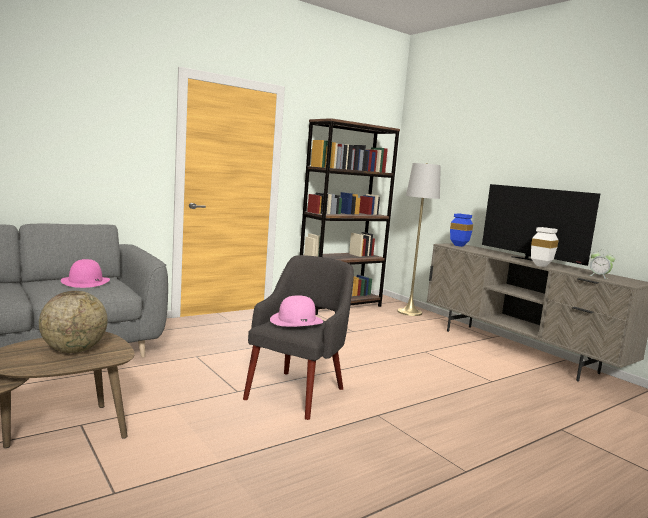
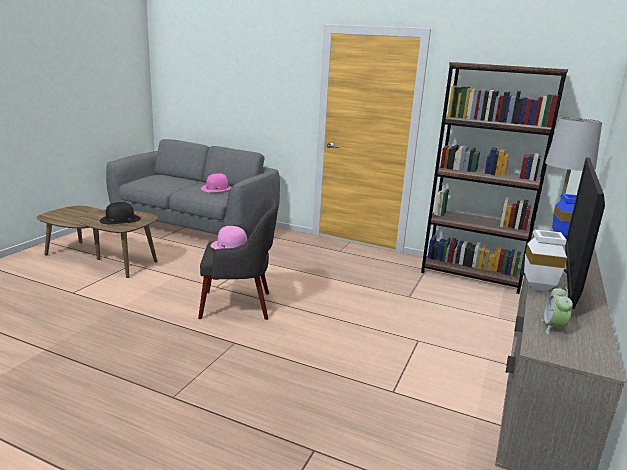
camera: 60 degrees right, 10 degrees up
globe [39,291,108,353] -> black hat [100,202,141,224]

